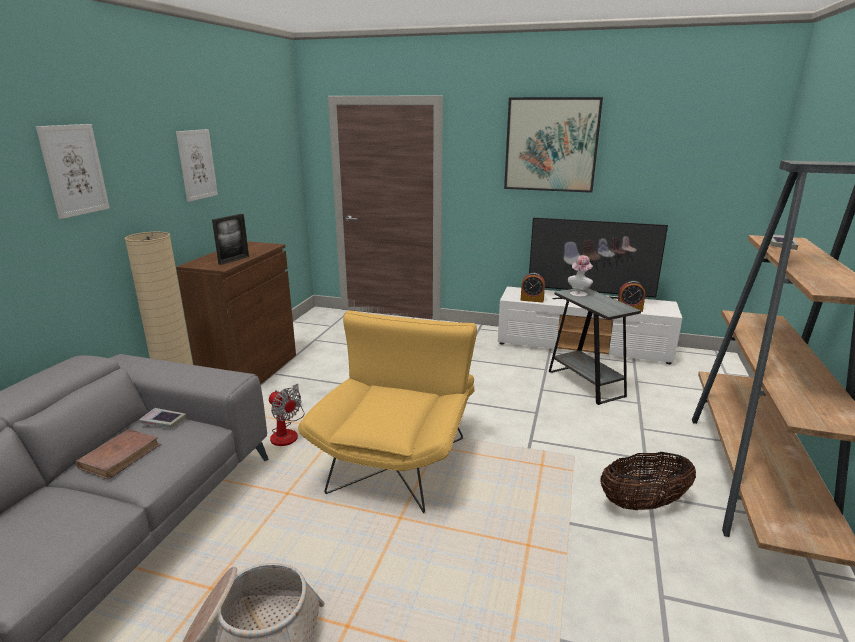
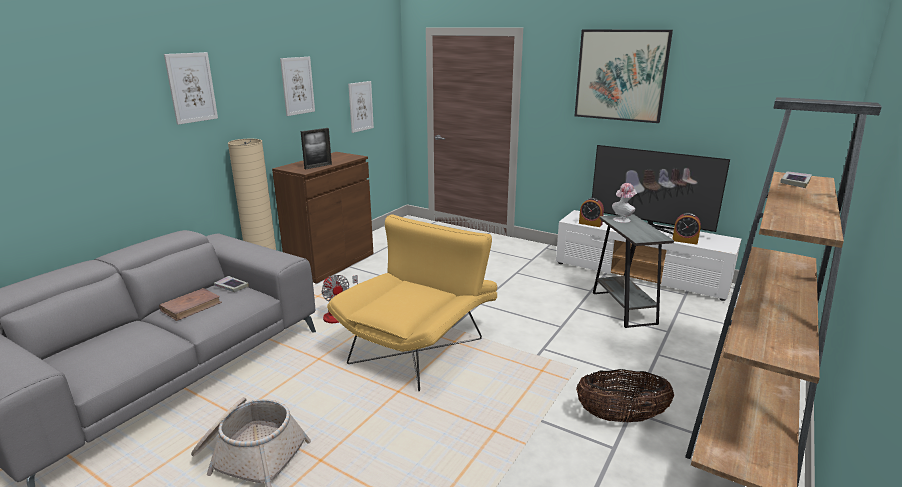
camera: 15 degrees right, 0 degrees up
none -> picture [348,81,374,133]

